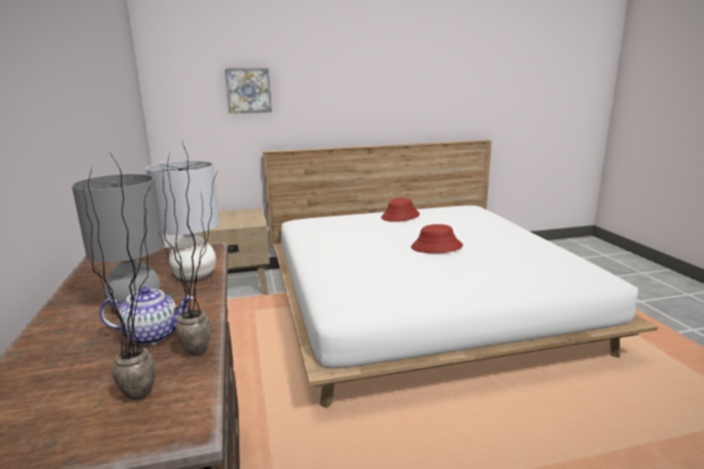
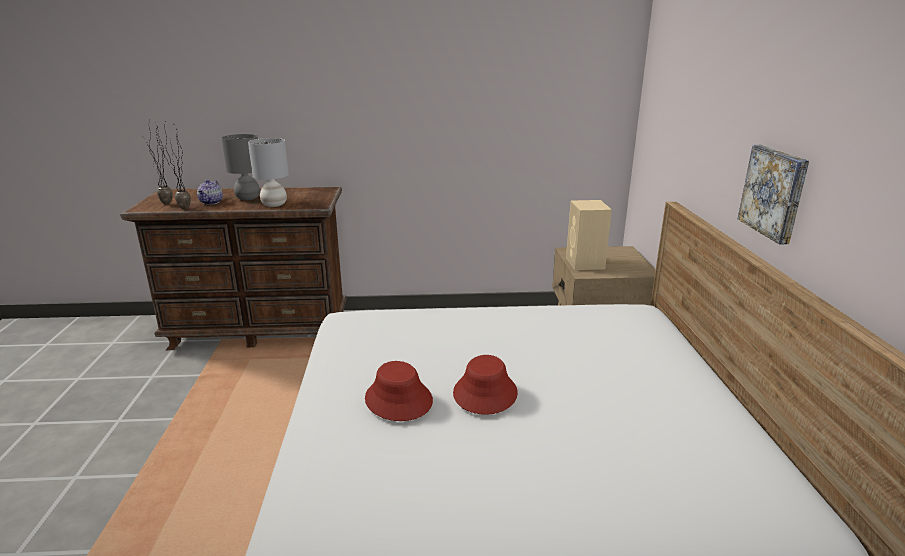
camera: 100 degrees right, 5 degrees up
picture [225,68,272,114] -> picture moved to [738,145,809,244]
red hat [381,198,420,222] -> red hat moved to [365,361,433,421]
none -> beige speaker [566,200,612,270]

